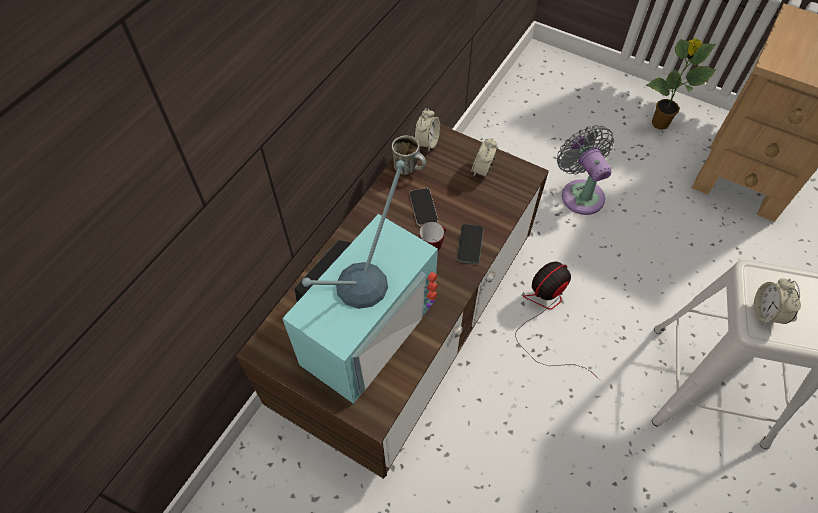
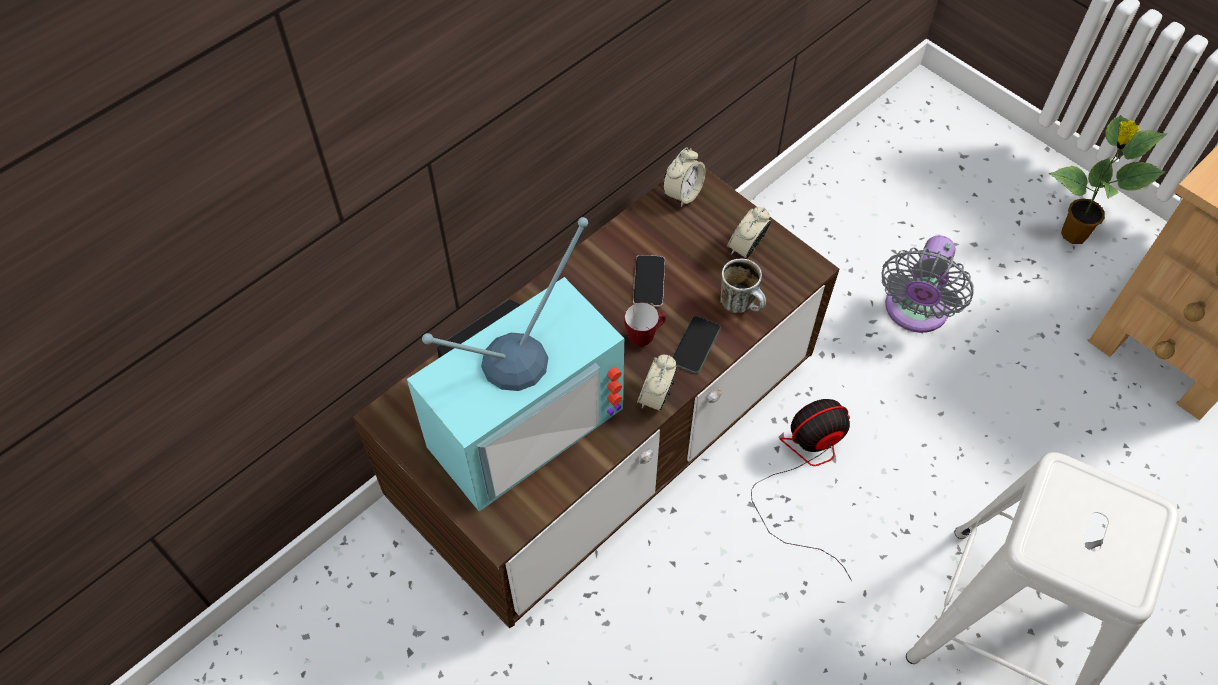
camera: 15 degrees right, 0 degrees up
mug [392,135,426,175] -> mug moved to [720,258,766,313]
grey fan [557,125,614,215] -> grey fan turned 150 degrees counterclockwise [882,235,974,333]
alarm clock [754,278,801,325] -> alarm clock moved to [637,355,678,411]

